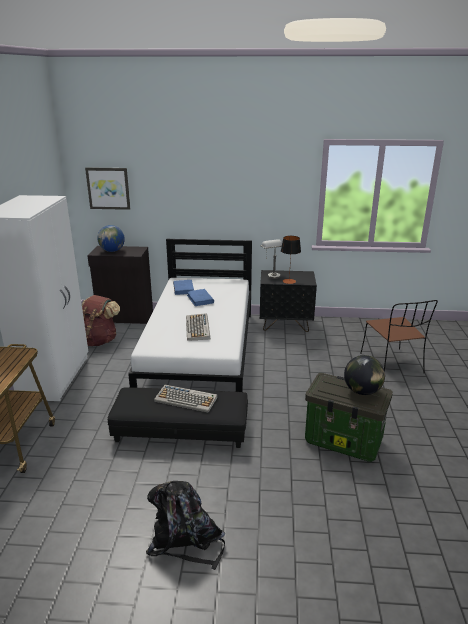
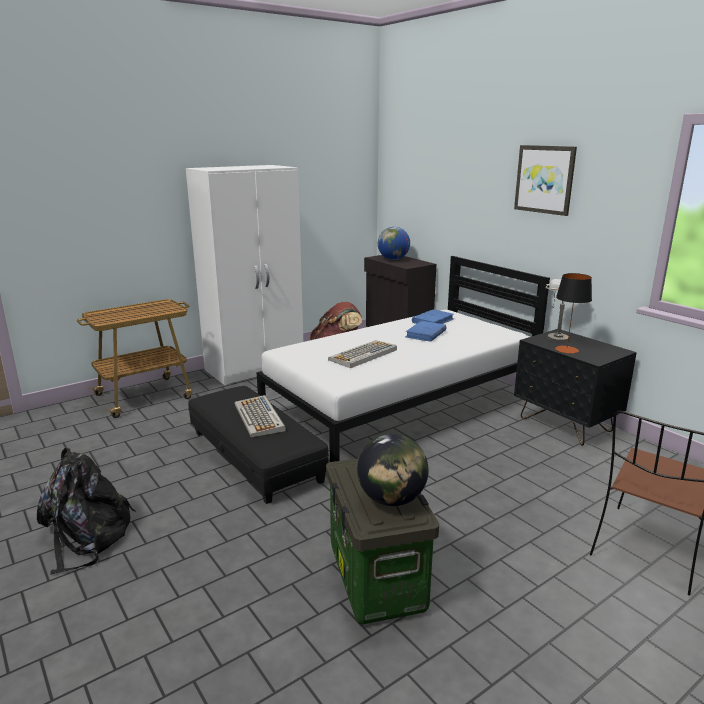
camera: 50 degrees right, 5 degrees down
picture [85,167,130,210] -> picture moved to [514,145,577,216]

